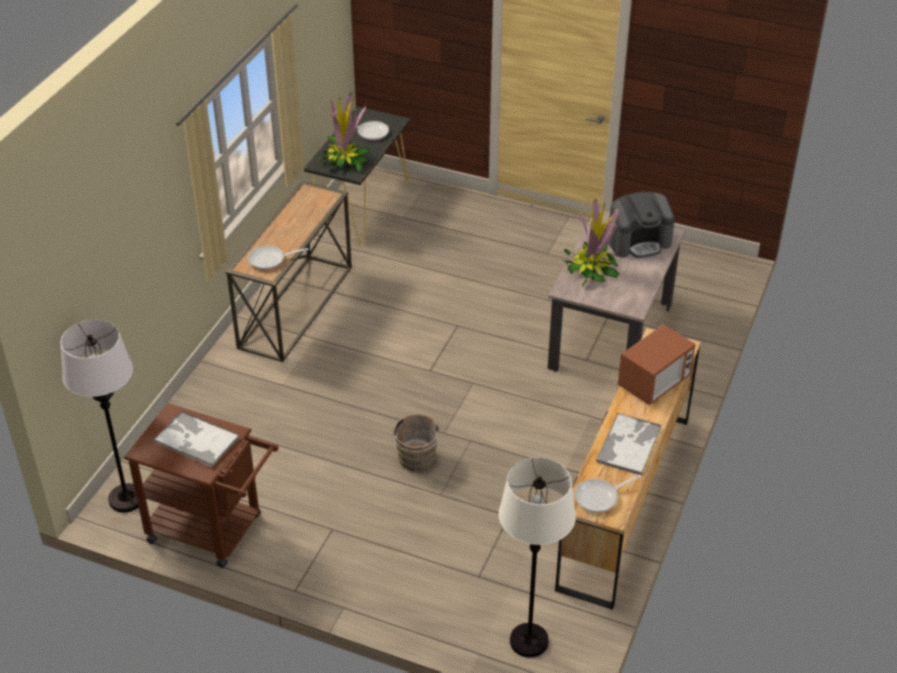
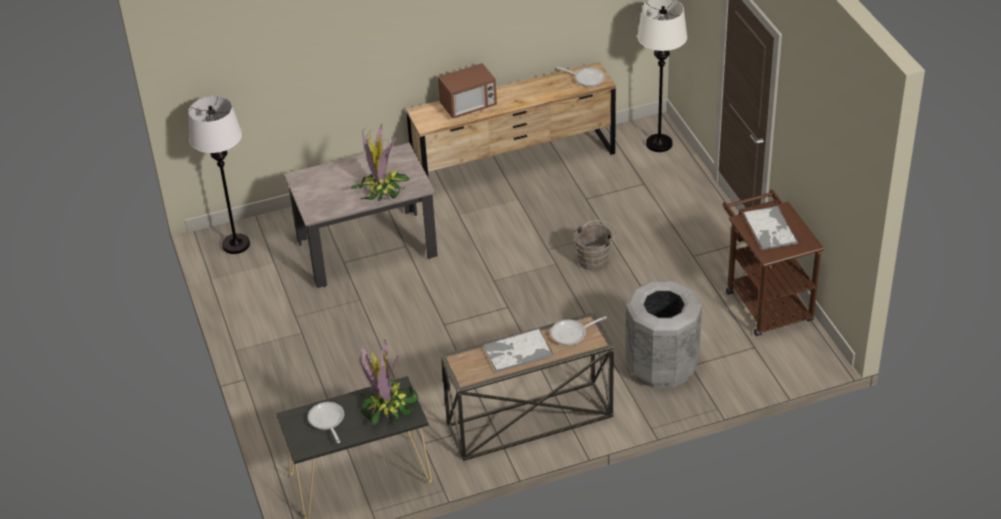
camera: 130 degrees left, 0 degrees up
white floor lamp [61,320,139,512] -> white floor lamp moved to [188,96,250,254]
frying pan [248,245,309,270] -> frying pan turned 120 degrees clockwise [550,316,607,346]
tray [596,413,662,476] -> tray moved to [483,328,554,372]
coffee machine [608,192,675,258] -> none
microwave [618,324,696,405] -> microwave turned 150 degrees clockwise [438,63,497,119]
none -> grey trash can [625,281,702,389]

